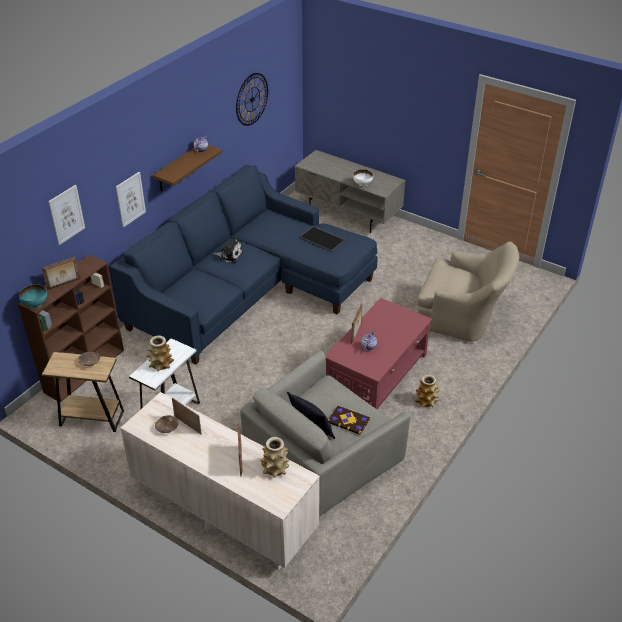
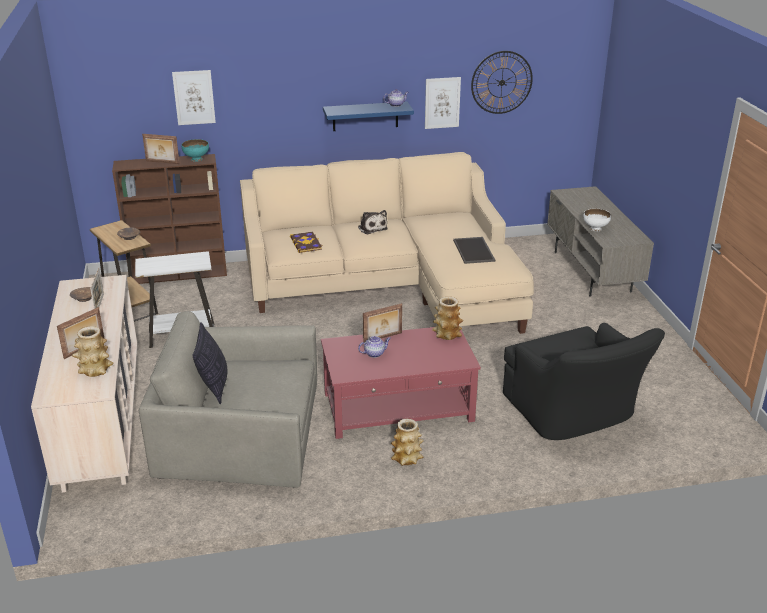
camera: 45 degrees right, 10 degrees down
turquoise bowl [19,284,47,309] -> turquoise bowl moved to [181,139,209,162]
blue sofa [109,165,378,364] -> beige sofa [240,152,534,334]
picture [116,172,146,227] -> picture moved to [425,77,461,129]
vase [146,335,174,371] -> vase moved to [432,297,463,340]
brown shelf [152,145,222,191] -> blue shelf [323,102,414,131]
book [328,405,370,435] -> book moved to [290,232,323,253]
beige armchair [417,242,519,342] -> black armchair [503,323,665,440]

